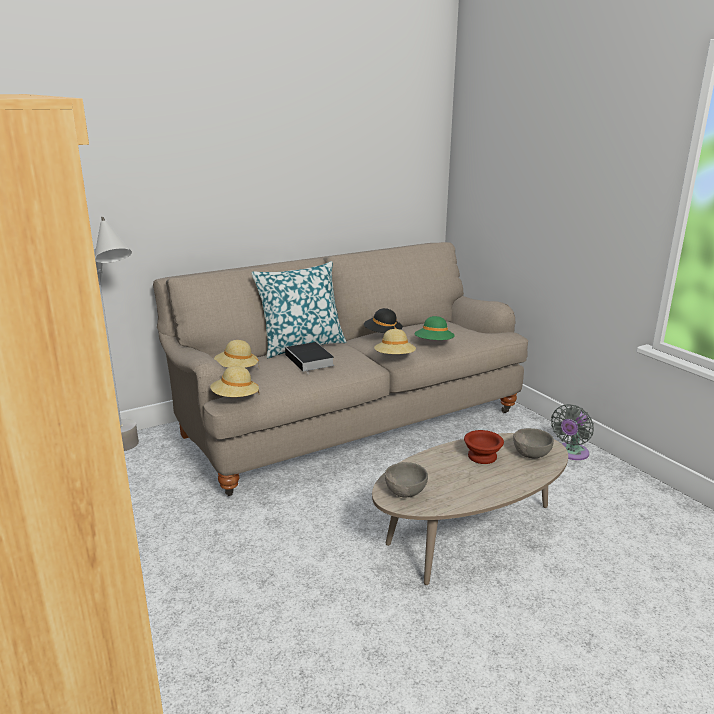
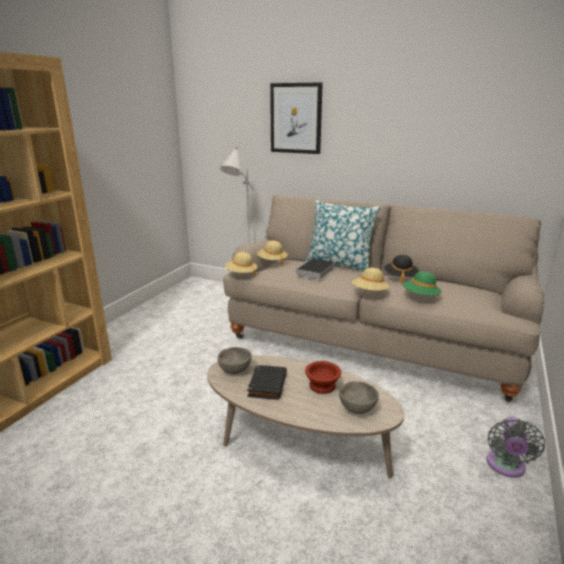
camera: 55 degrees right, 0 degrees up
grey fan [551,404,594,460] -> grey fan turned 75 degrees counterclockwise [486,417,545,478]
none -> black book [247,365,287,400]
none -> picture [270,82,323,154]

